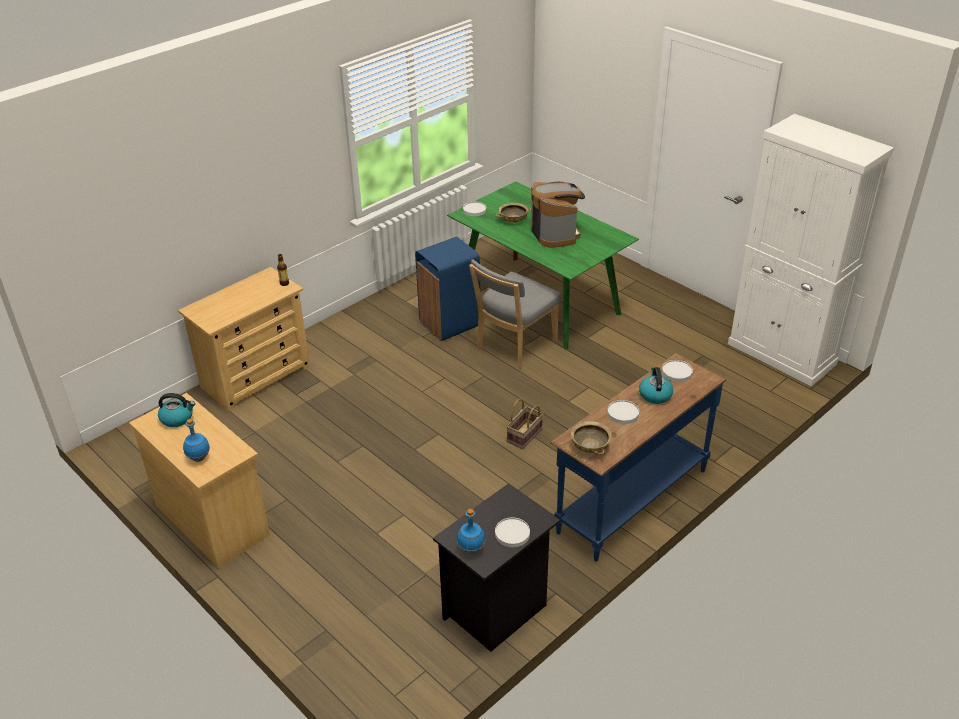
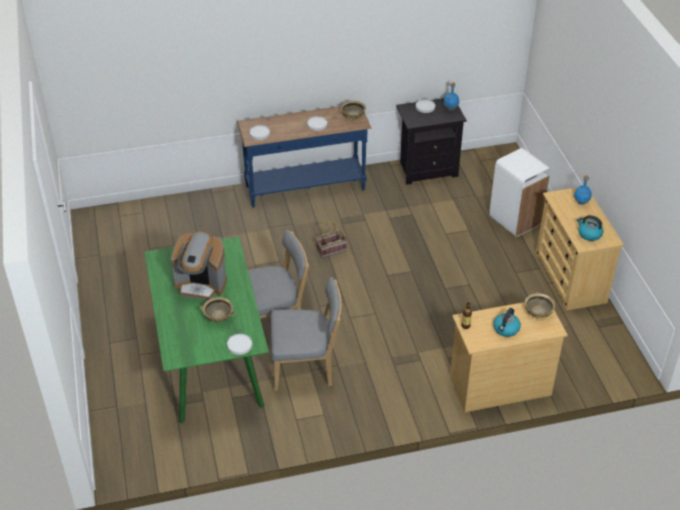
camera: 150 degrees left, 5 degrees up
blue trash can [415,237,480,341] -> grey chair [270,277,341,390]
coffee machine [531,182,585,248] -> coffee machine turned 90 degrees counterclockwise [171,231,227,300]
kettle [639,367,673,404] -> kettle moved to [493,308,521,337]
white cabinet [728,114,894,386] -> none
none -> white trash can [489,148,551,237]
none -> beige bowl [525,293,555,320]

